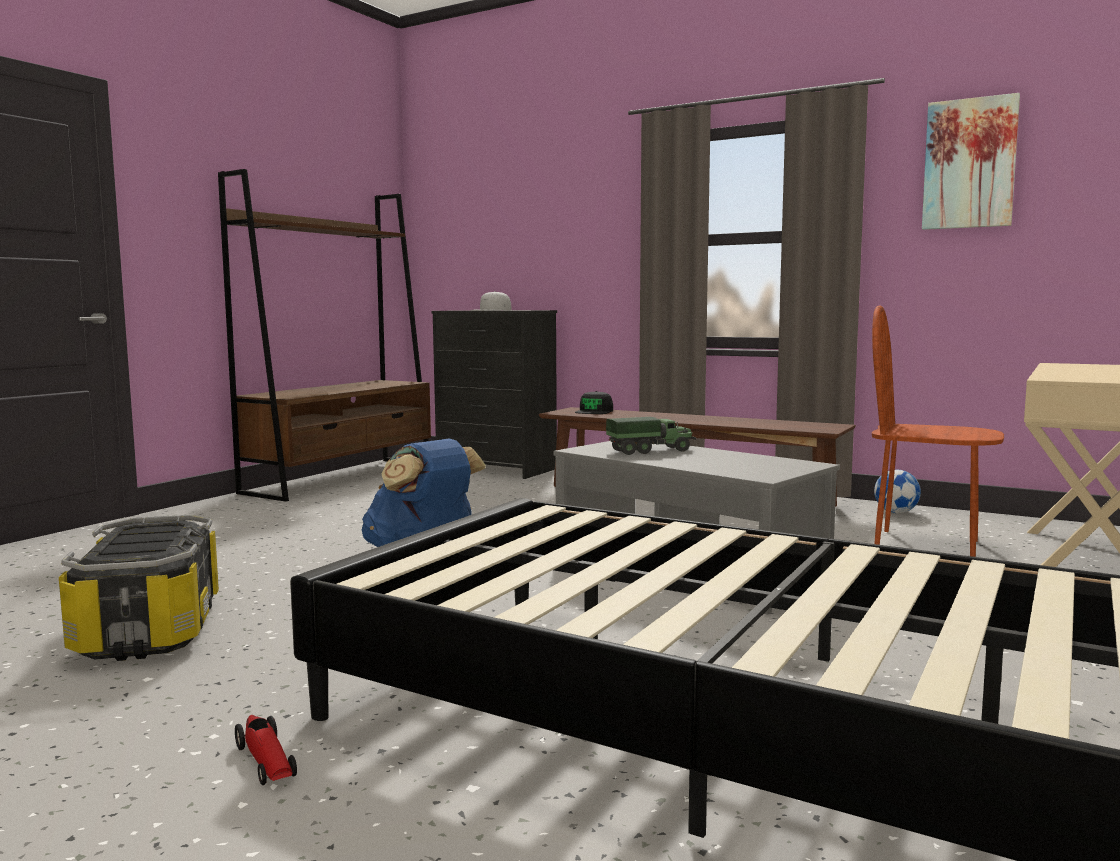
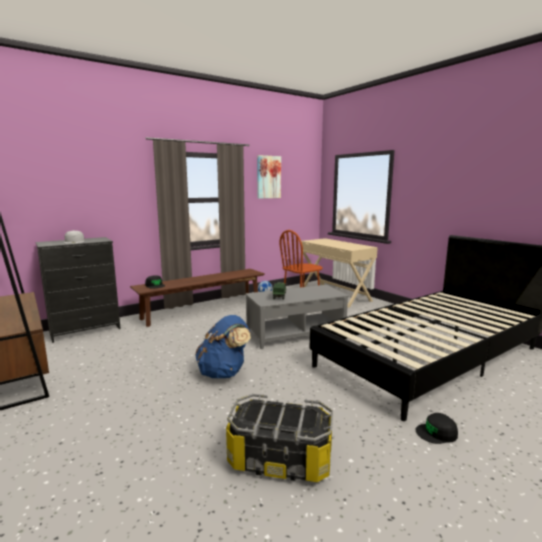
camera: 65 degrees left, 5 degrees up
toy car [235,715,297,785] -> black cap [416,413,458,444]

